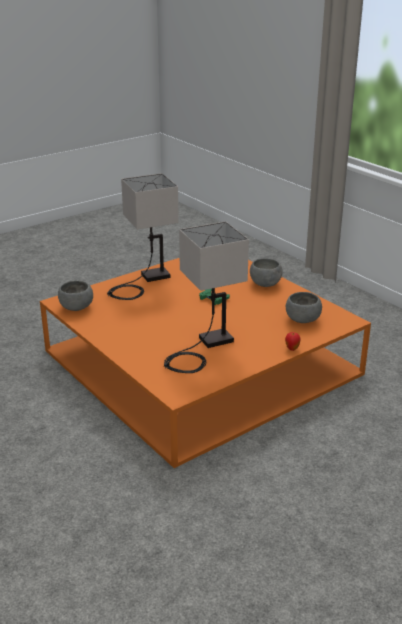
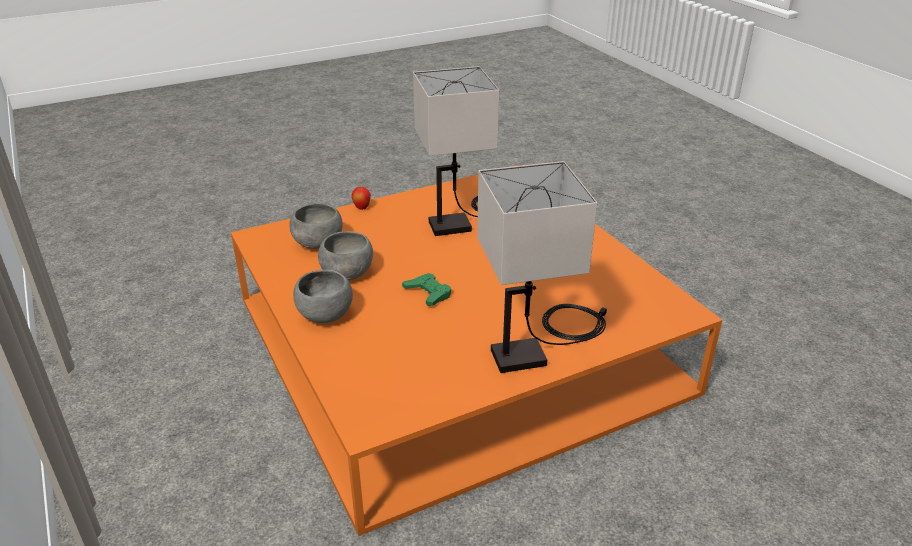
camera: 170 degrees left, 5 degrees up
grey bowl [58,280,93,311] -> grey bowl moved to [318,231,373,280]

